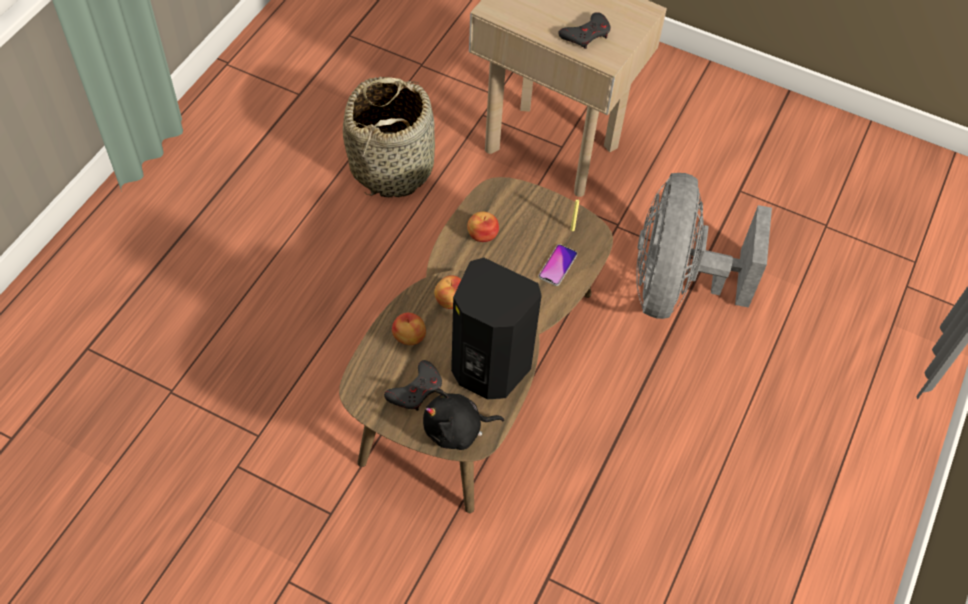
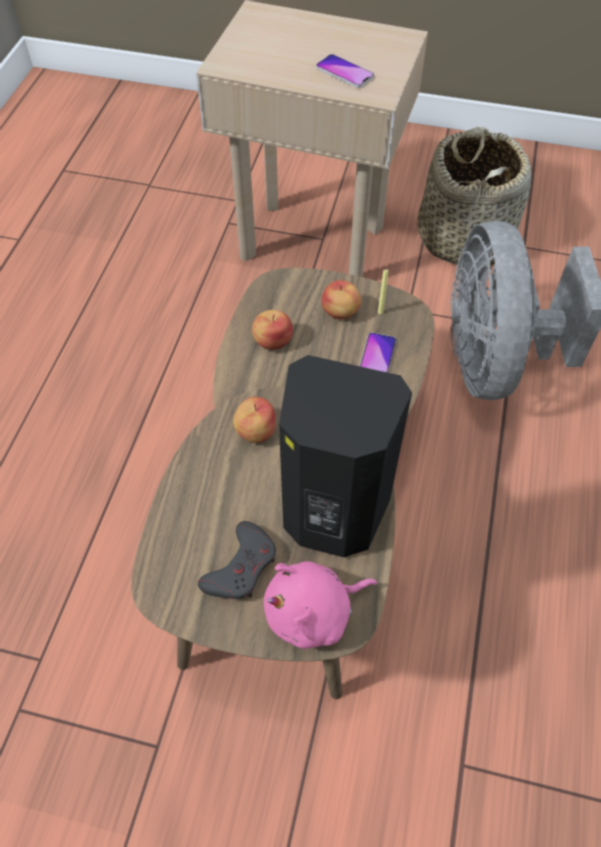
camera: 10 degrees left, 0 degrees up
basket [343,77,435,197] -> basket moved to [417,127,531,266]
apple [392,312,426,345] -> apple moved to [321,280,361,319]
black plush toy [423,389,504,450] -> pink plush toy [264,561,377,649]
grey game controller [558,12,611,49] -> phone [316,54,374,88]

